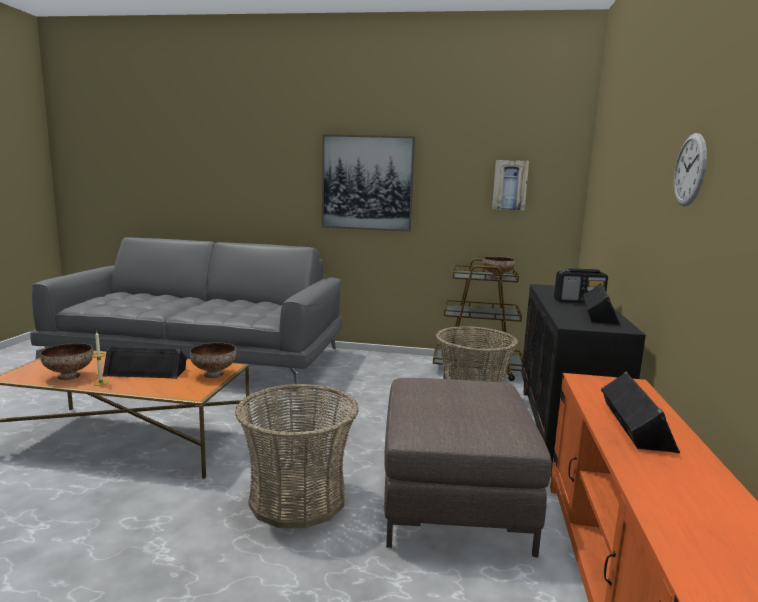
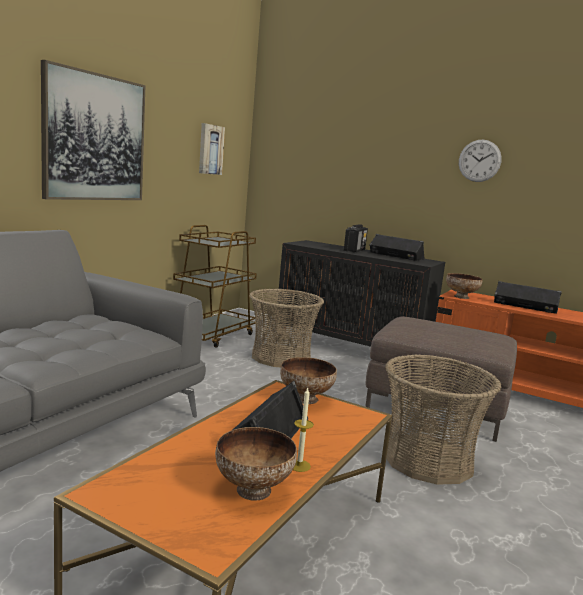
camera: 70 degrees left, 0 degrees up
bowl [483,256,515,279] -> bowl moved to [446,273,482,299]

